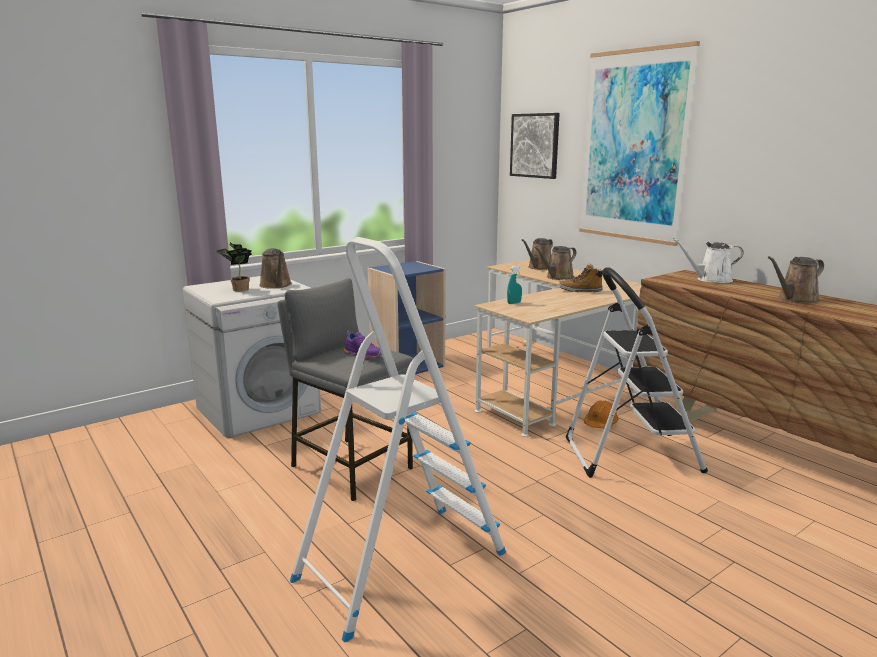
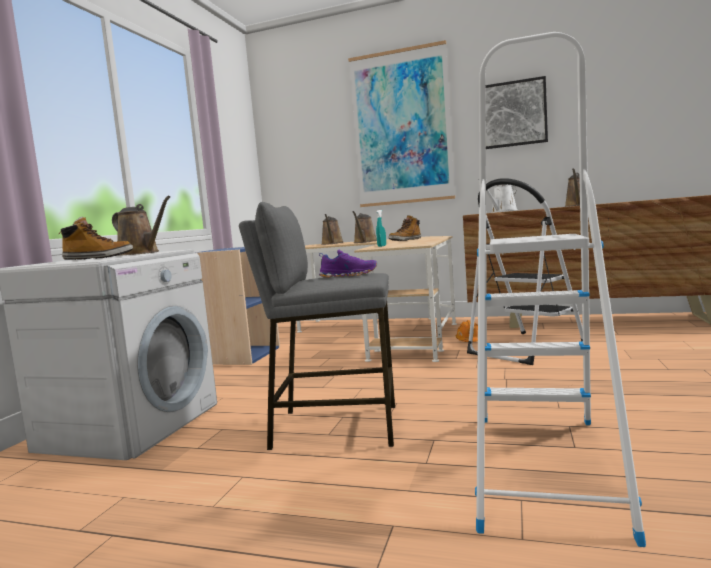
camera: 35 degrees left, 10 degrees down
potted plant [216,242,252,291] -> boot [59,217,133,260]
picture [510,113,560,179] -> picture moved to [485,76,548,149]

